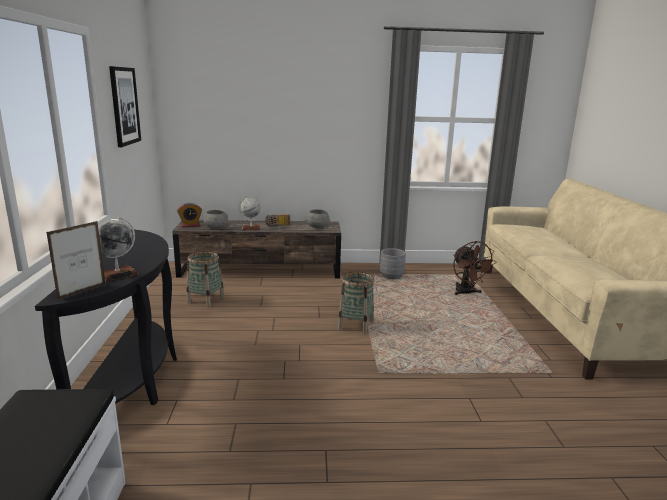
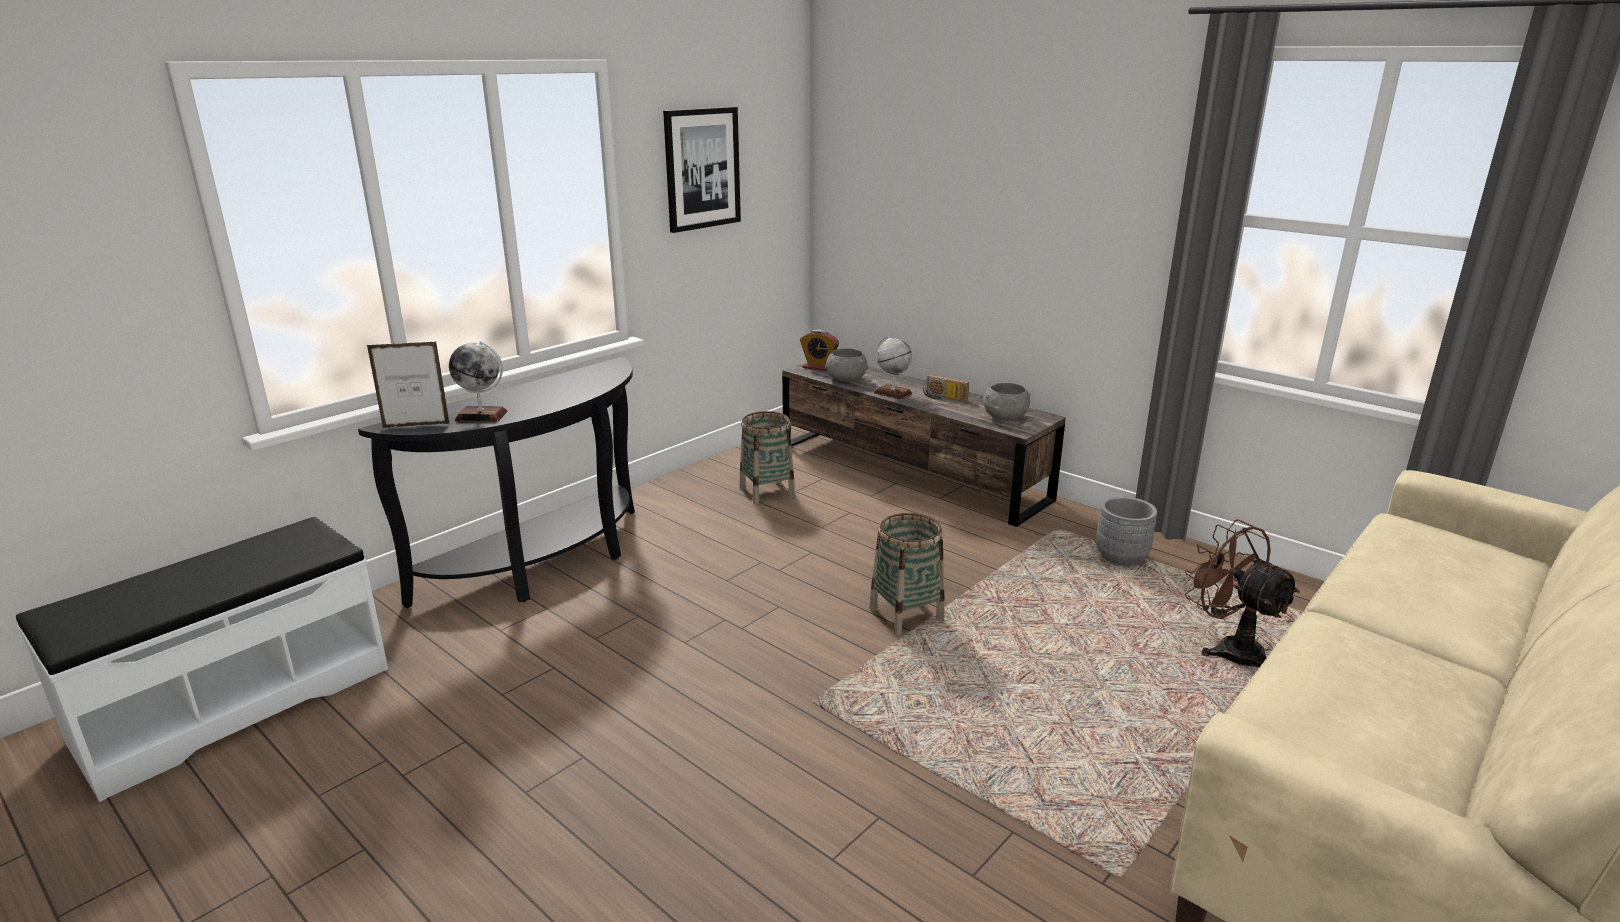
camera: 45 degrees right, 5 degrees up
brown fan [453,241,497,295] -> brown fan turned 120 degrees clockwise [1185,519,1300,668]

